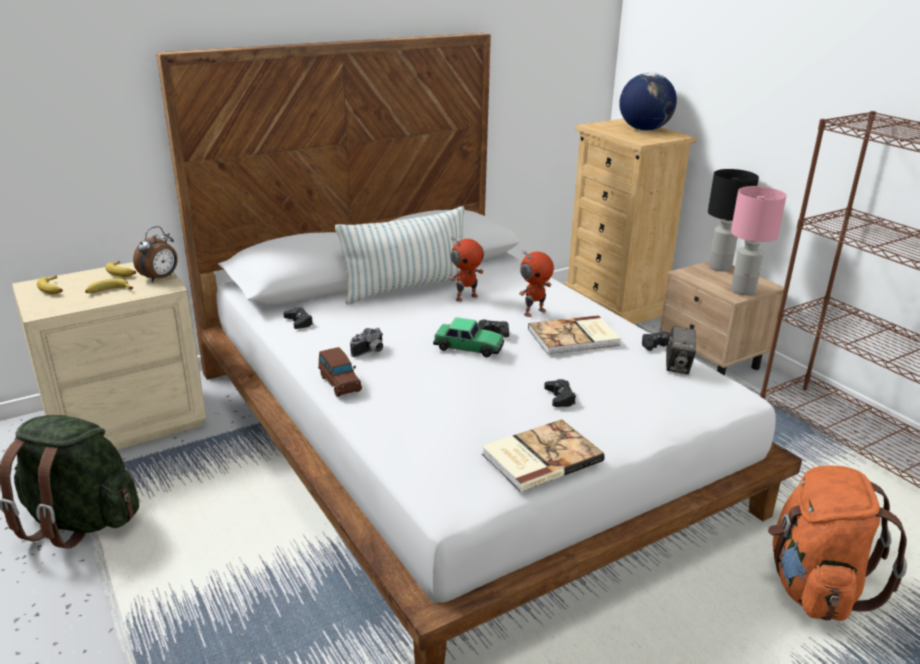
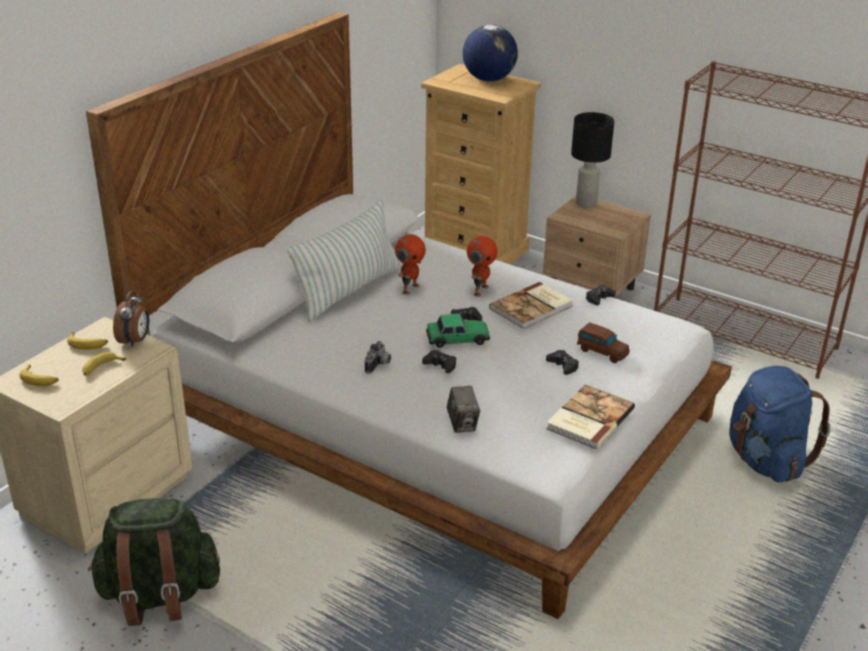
camera: 25 degrees left, 5 degrees up
black game controller [283,307,313,329] -> black game controller moved to [422,350,456,373]
brown toy car [318,347,362,397] -> brown toy car moved to [577,322,630,363]
camera [666,326,696,374] -> camera moved to [447,386,480,433]
pink table lamp [731,186,786,295] -> none
orange backpack [768,465,907,621] -> blue backpack [729,366,831,483]

